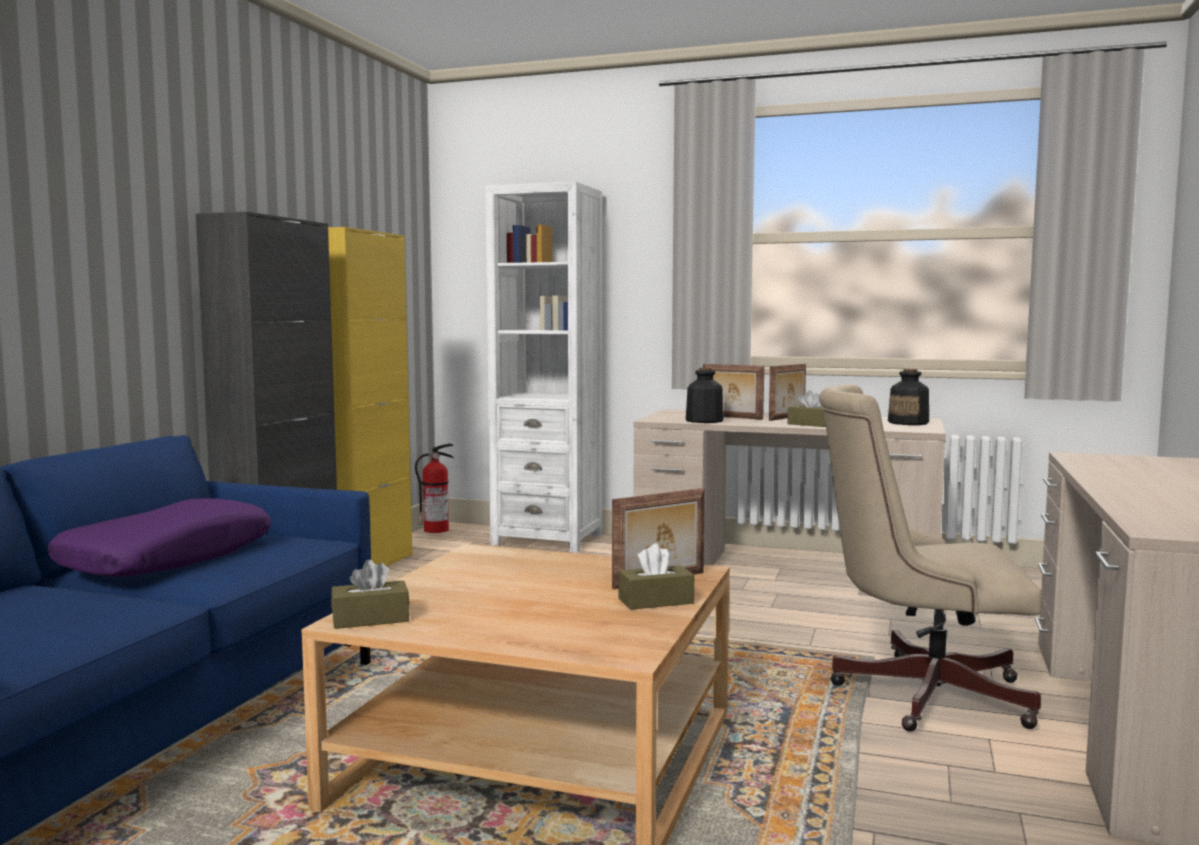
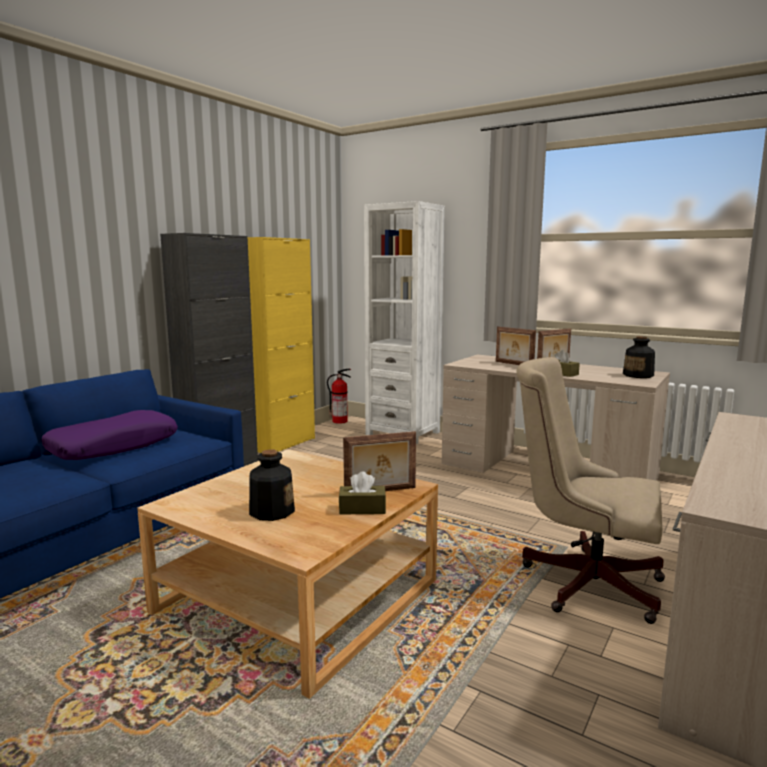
camera: 15 degrees right, 5 degrees up
brown tissue box [331,560,409,629] -> none
bottle [686,368,724,423] -> bottle moved to [249,449,295,521]

